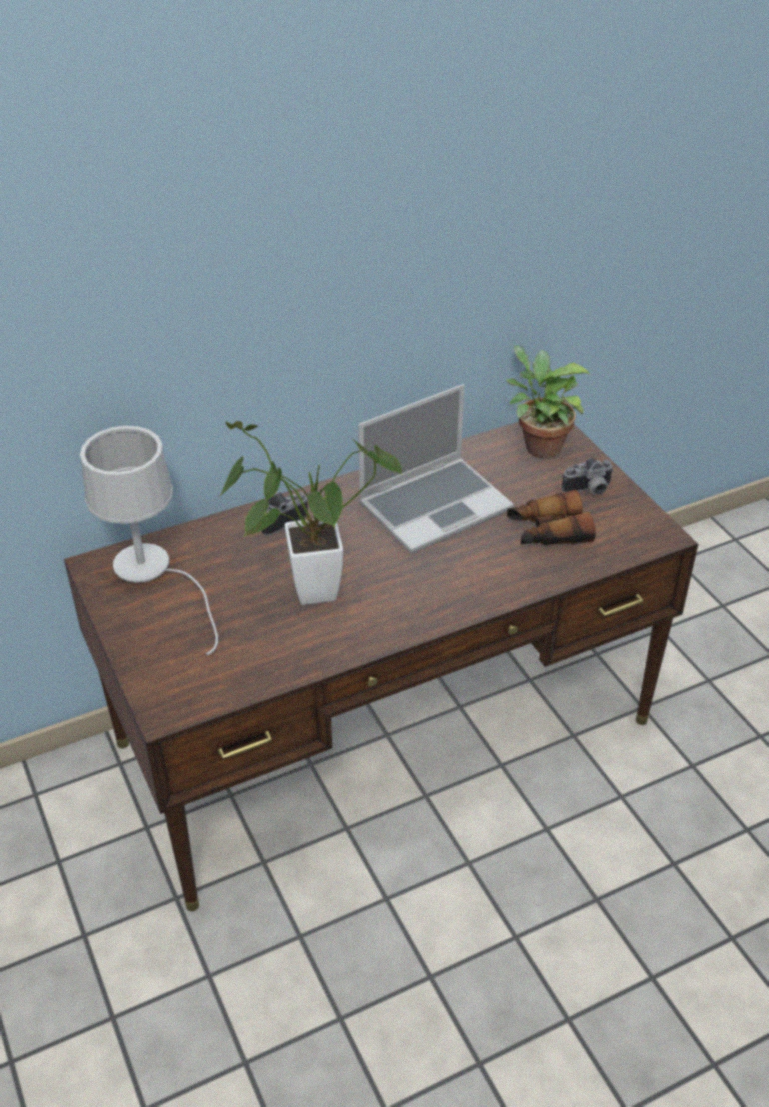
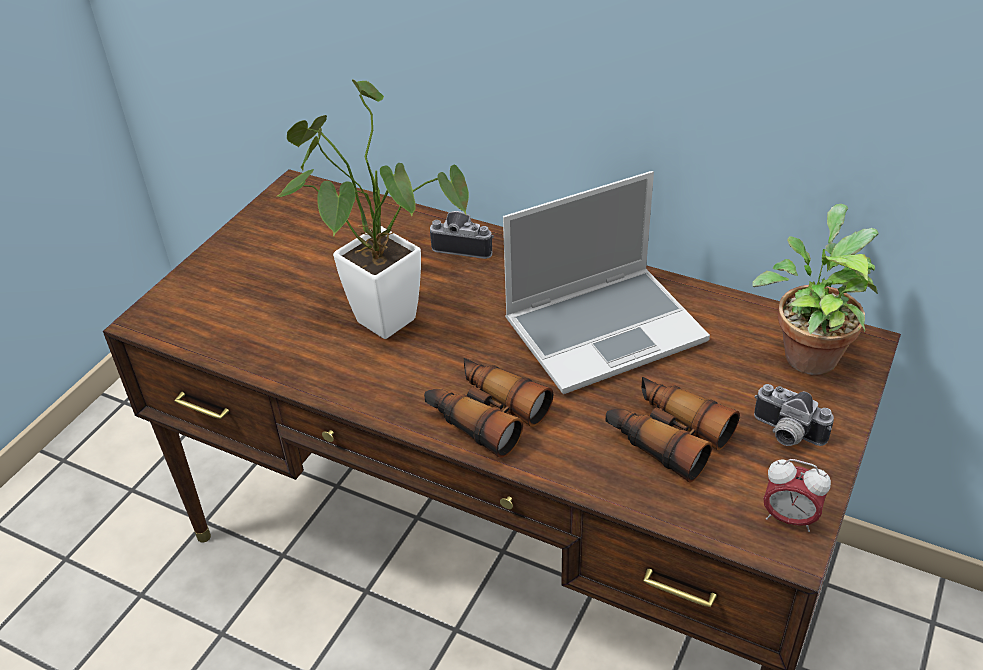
camera: 55 degrees right, 0 degrees up
white table lamp [80,426,218,656] -> none
laptop [358,384,514,554] -> laptop turned 45 degrees counterclockwise [503,171,710,394]
none -> binoculars [424,358,554,458]
none -> alarm clock [763,459,831,532]

